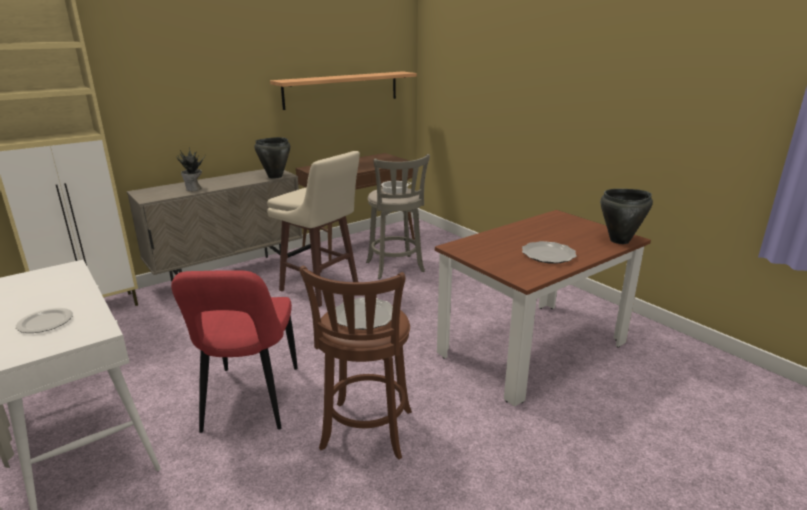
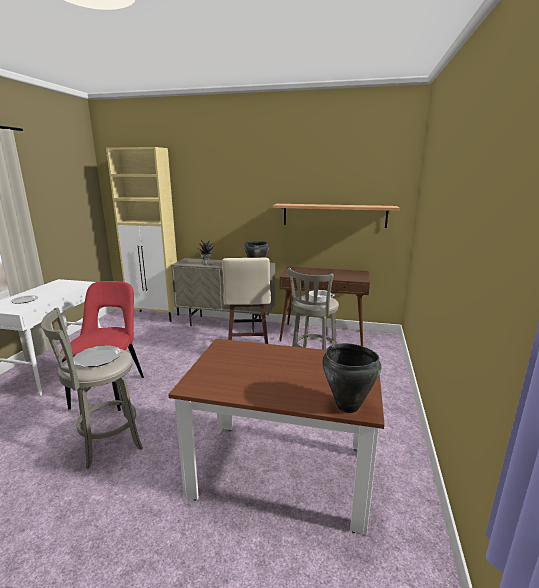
camera: 50 degrees right, 5 degrees down
red chair [171,270,298,433] -> red chair turned 135 degrees clockwise [60,281,144,411]
brown stool [300,266,412,459] -> grey stool [41,308,143,469]
plate [522,241,577,264] -> none

